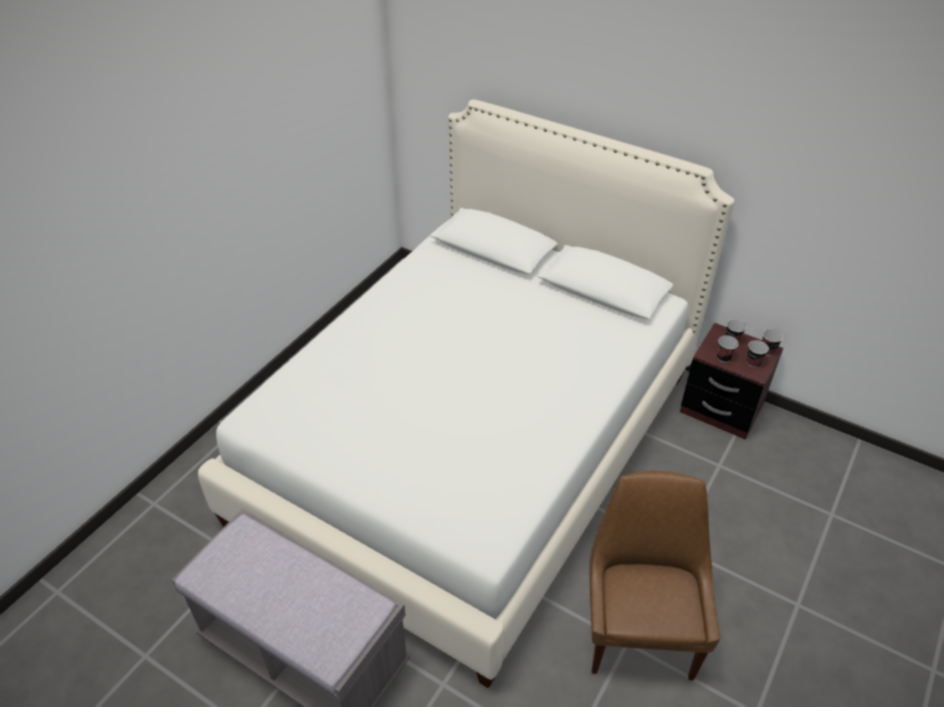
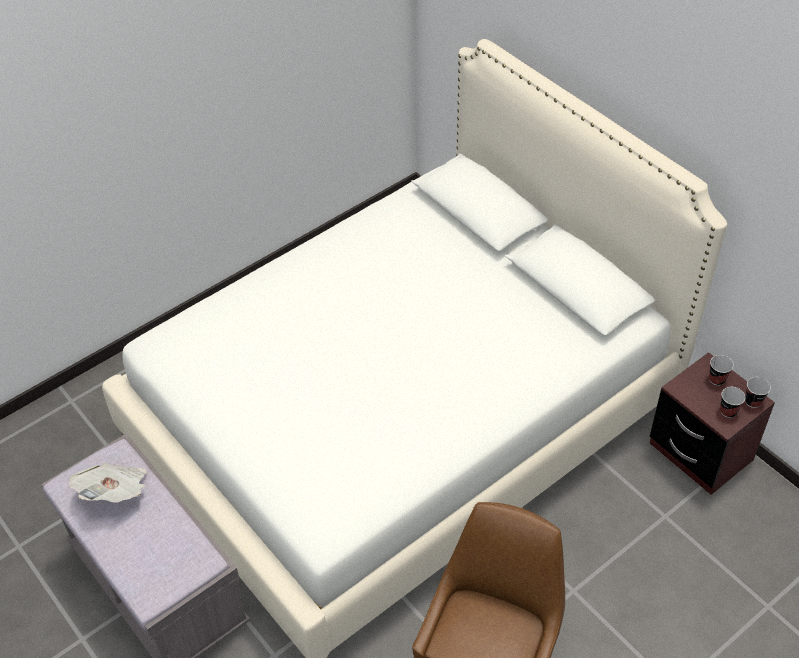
camera: 20 degrees right, 5 degrees up
cup [717,335,739,363] -> none
none -> newspaper [69,463,147,503]

